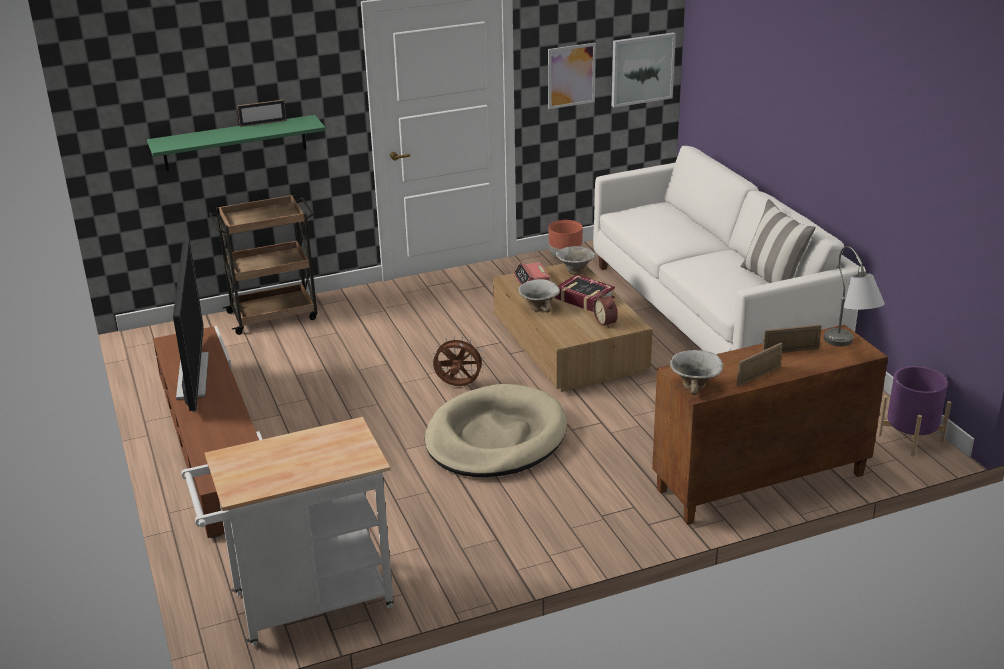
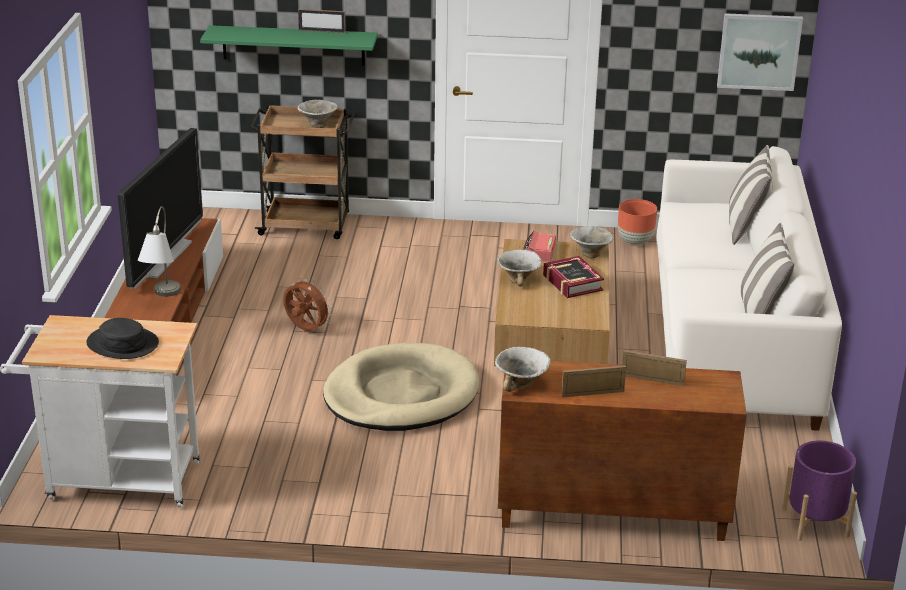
camera: 25 degrees right, 0 degrees up
brown fan [432,336,485,386] -> brown fan moved to [283,278,332,331]
picture [548,43,596,109] -> none
alarm clock [593,290,618,328] -> none
grey table lamp [824,246,885,346] -> grey table lamp moved to [138,206,180,297]
none -> black hat [86,318,159,359]
none -> bowl [297,99,338,128]
none -> pillow [729,145,772,245]

